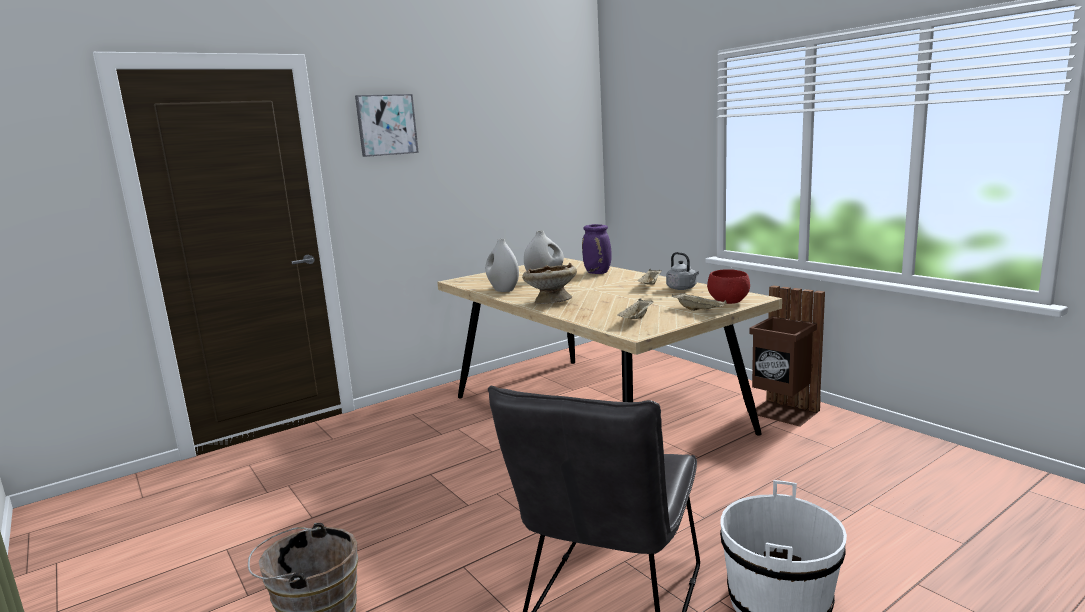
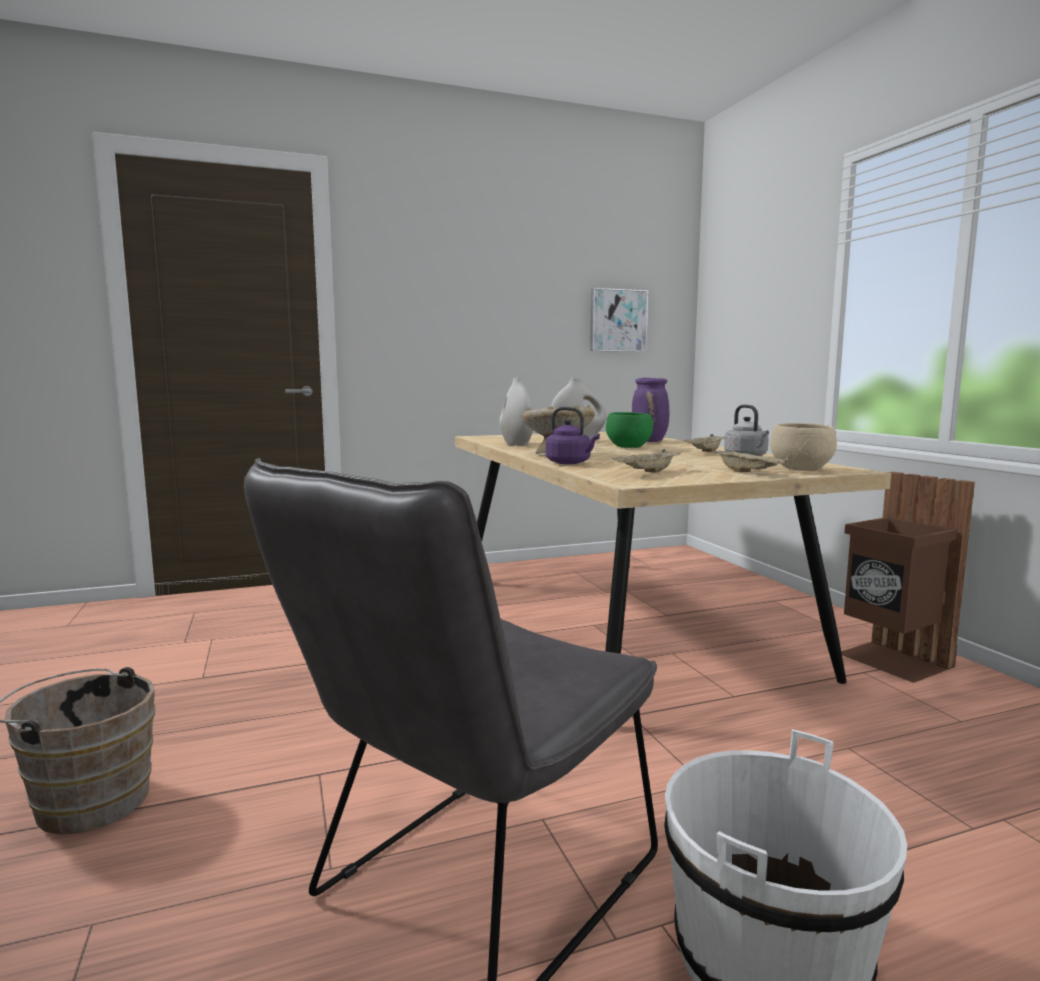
camera: 15 degrees right, 5 degrees down
picture [355,94,419,157] -> picture moved to [590,288,648,352]
red bowl [707,269,750,304] -> beige bowl [770,423,837,471]
none -> purple kettle [546,407,600,464]
none -> green bowl [606,412,653,448]

